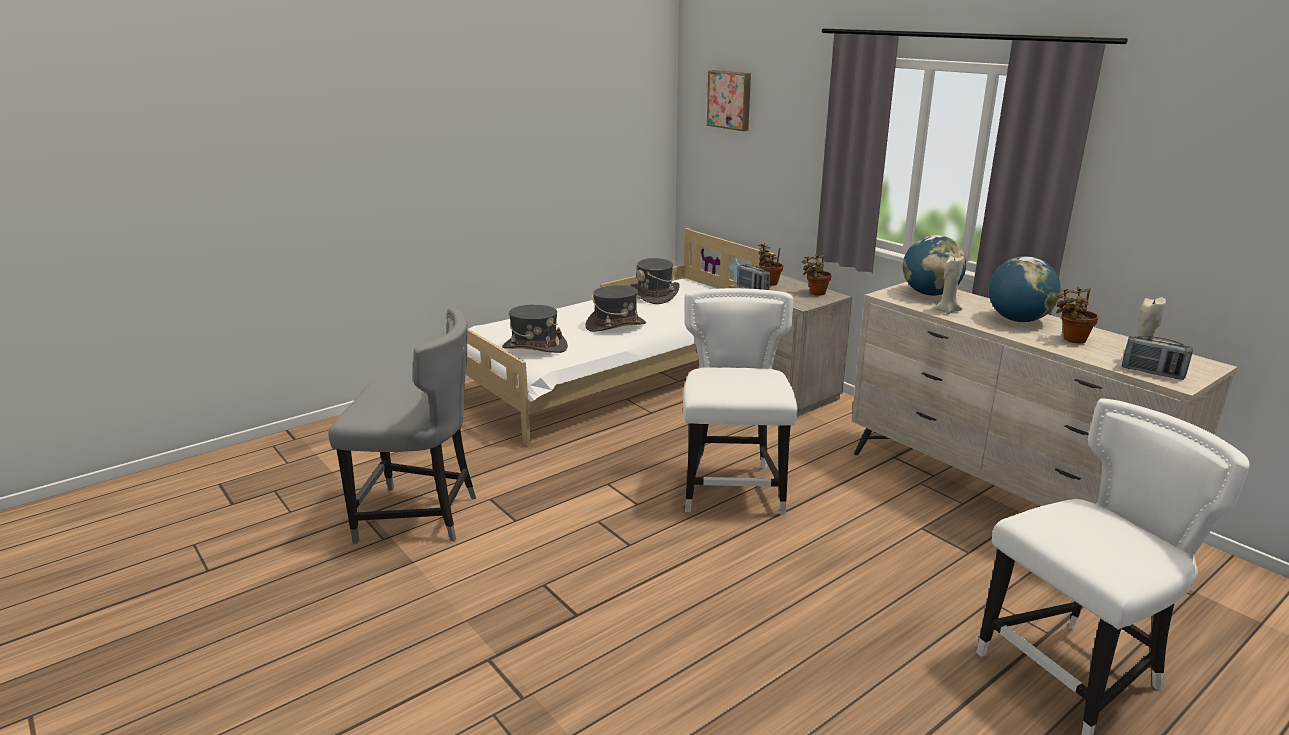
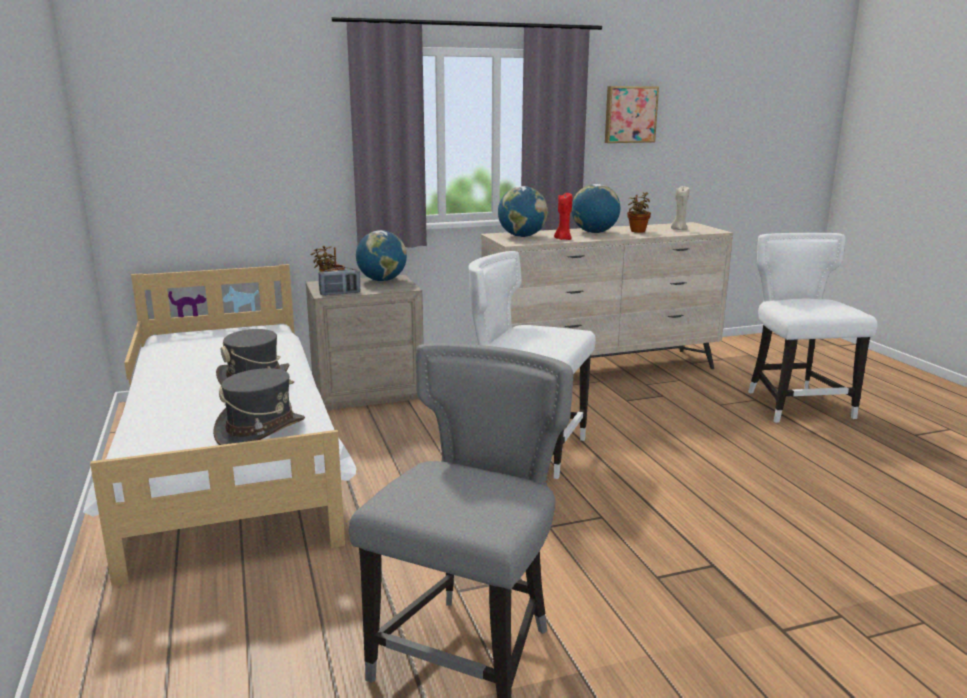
camera: 70 degrees left, 5 degrees down
grey hat [631,258,680,304] -> none
picture [707,70,751,131] -> picture moved to [605,86,659,143]
potted plant [802,254,832,295] -> globe [356,230,407,281]
beige candle [933,256,964,314] -> red candle [554,192,572,240]
radio [1122,336,1193,380] -> none

